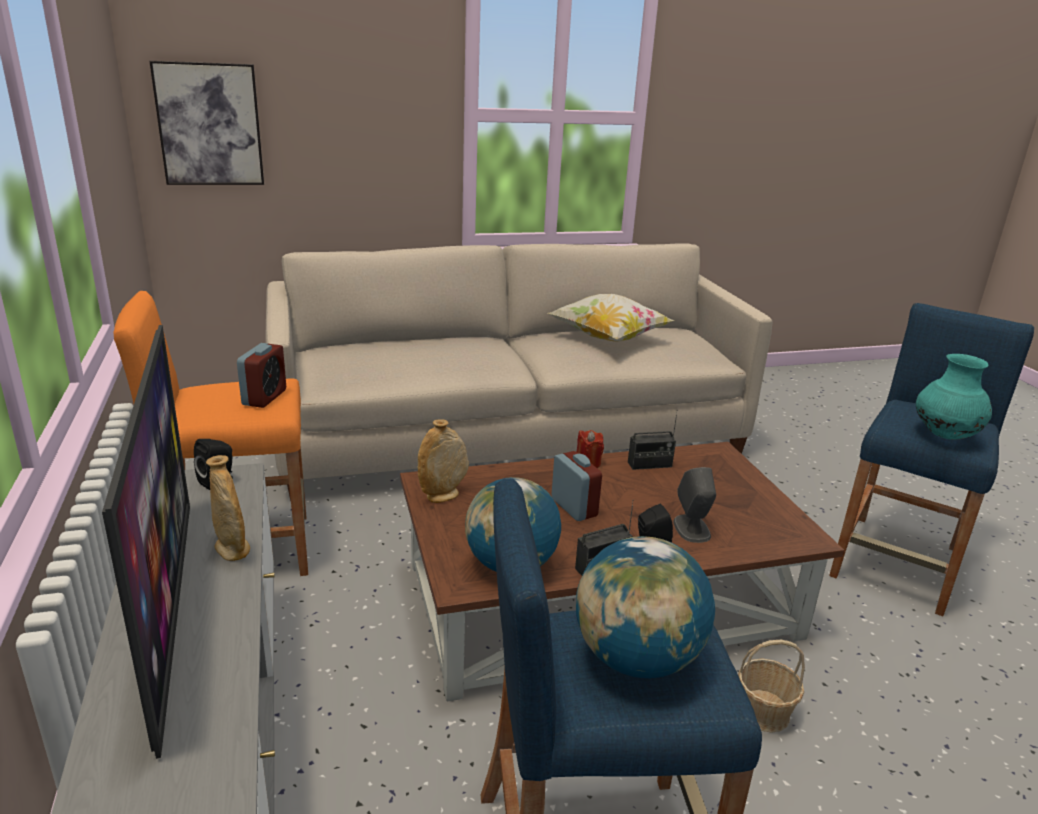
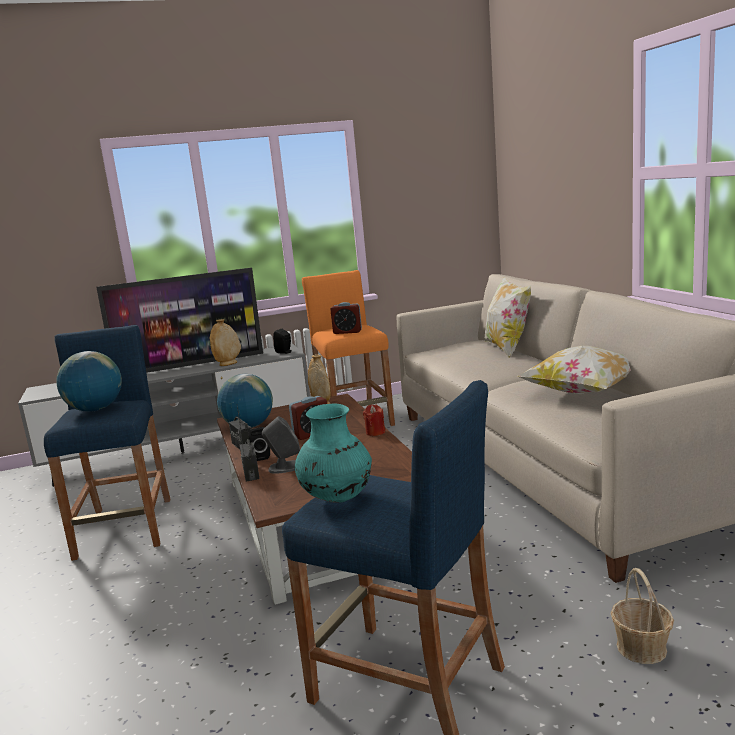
camera: 90 degrees right, 10 degrees down
picture [149,61,264,185] -> none
radio [628,414,677,470] -> radio moved to [240,432,260,482]
basket [738,640,805,733] -> basket moved to [610,568,674,664]
none -> pillow [485,277,531,358]

